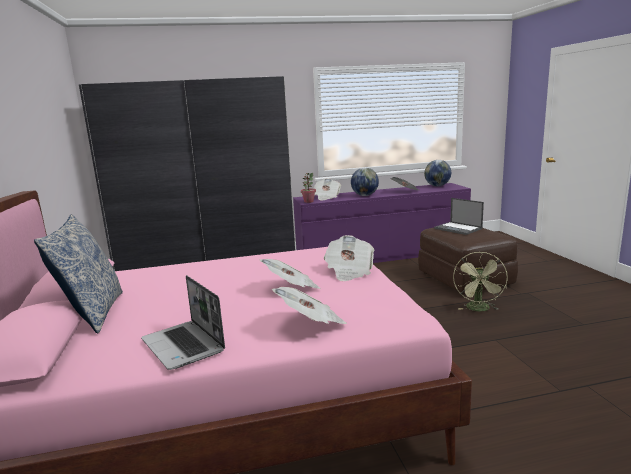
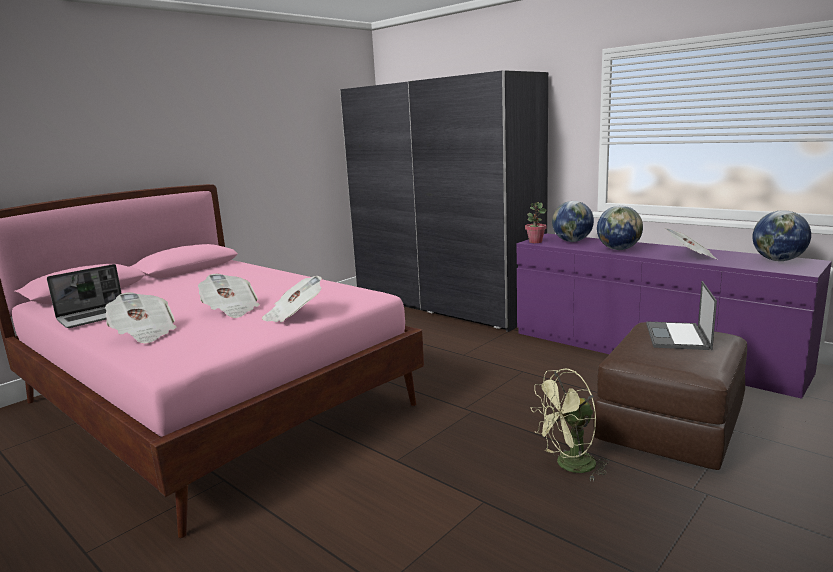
camera: 55 degrees right, 0 degrees up
pillow [34,214,123,333] -> none
laptop [141,275,225,370] -> laptop turned 150 degrees counterclockwise [47,264,122,328]
newspaper [313,178,341,200] -> globe [552,201,594,242]

